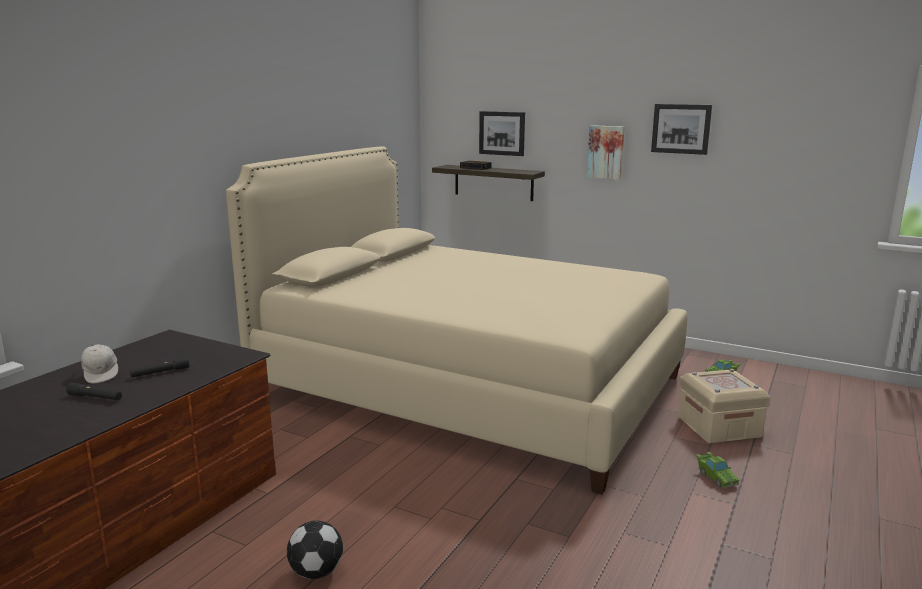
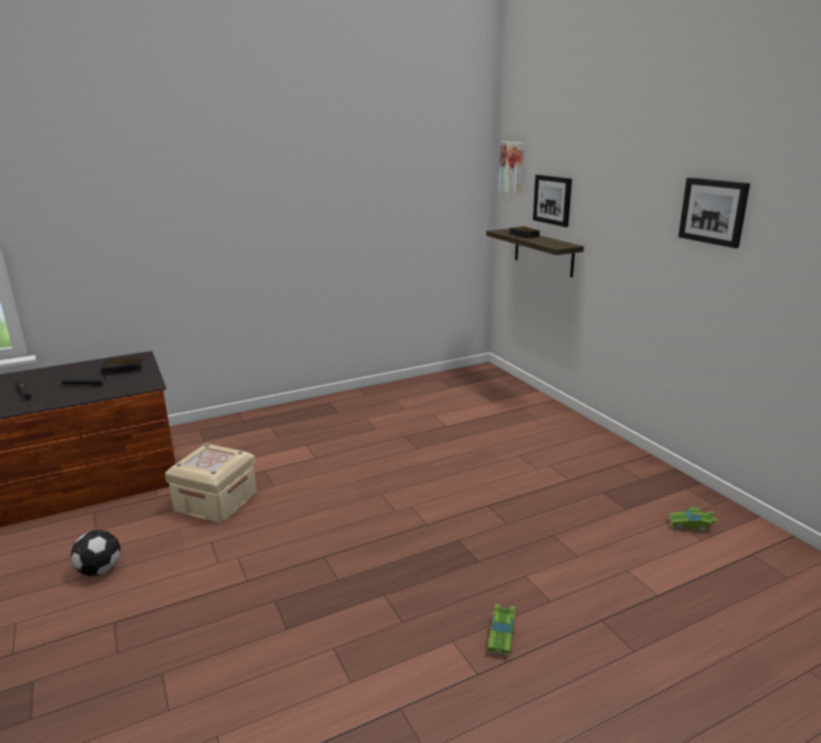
camera: 35 degrees right, 5 degrees up
white cap [81,344,118,383] -> none
beige bed [226,146,687,495] -> none
picture [587,125,625,180] -> picture moved to [499,142,524,194]
beige storage box [678,369,771,443] -> beige storage box moved to [165,443,257,523]
none -> alarm clock [101,357,142,376]

